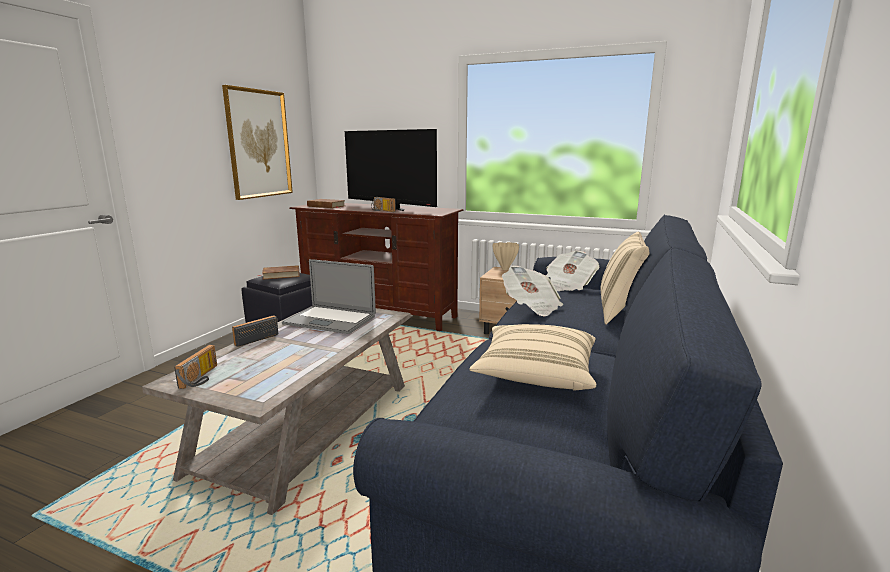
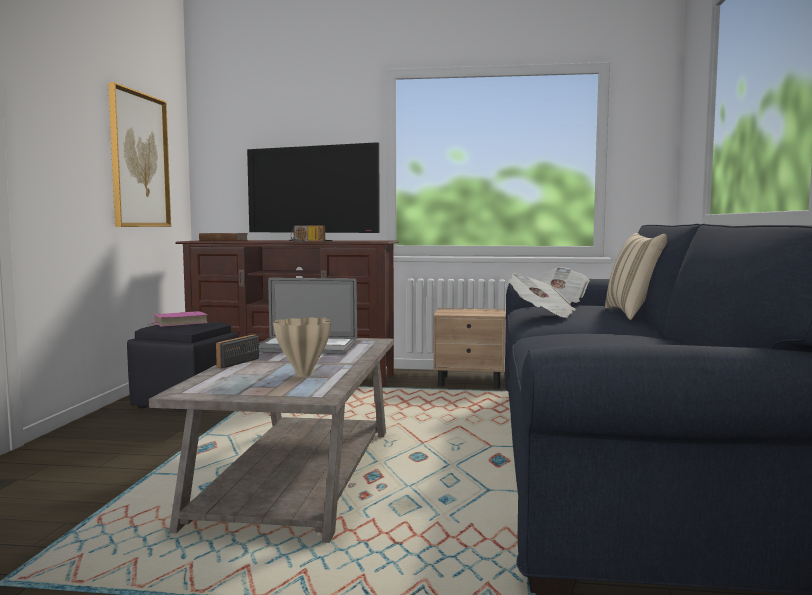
camera: 15 degrees left, 10 degrees down
radio [174,345,217,389] -> none
brown book [257,265,300,280] -> pink book [153,311,208,327]
beige pillow [469,324,596,391] -> none
beige vase [492,242,519,270] -> beige vase moved to [273,317,331,377]

